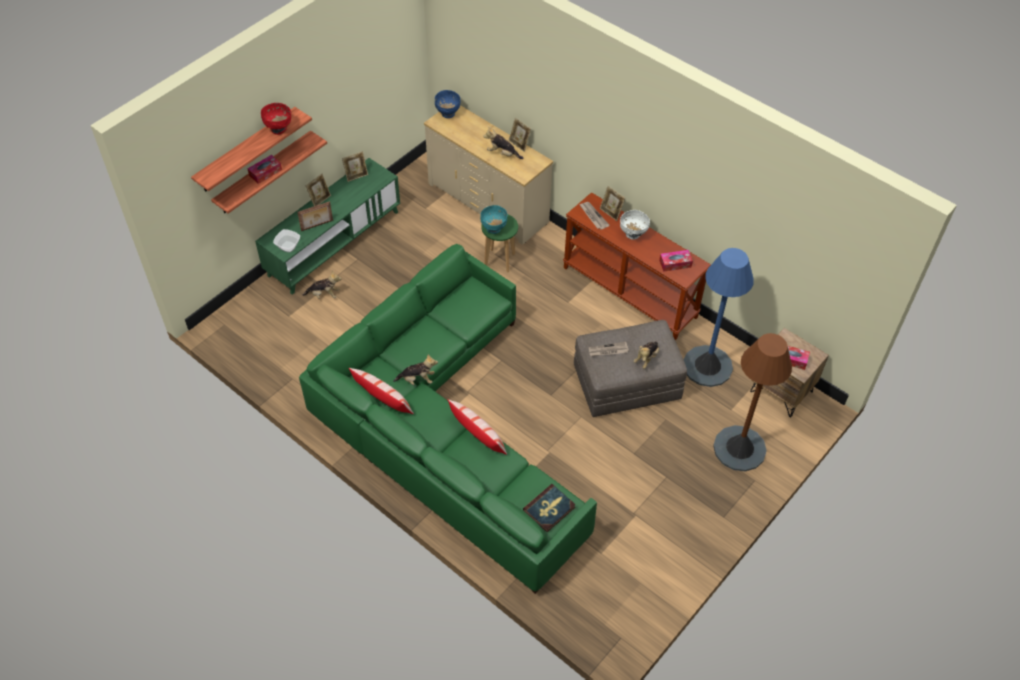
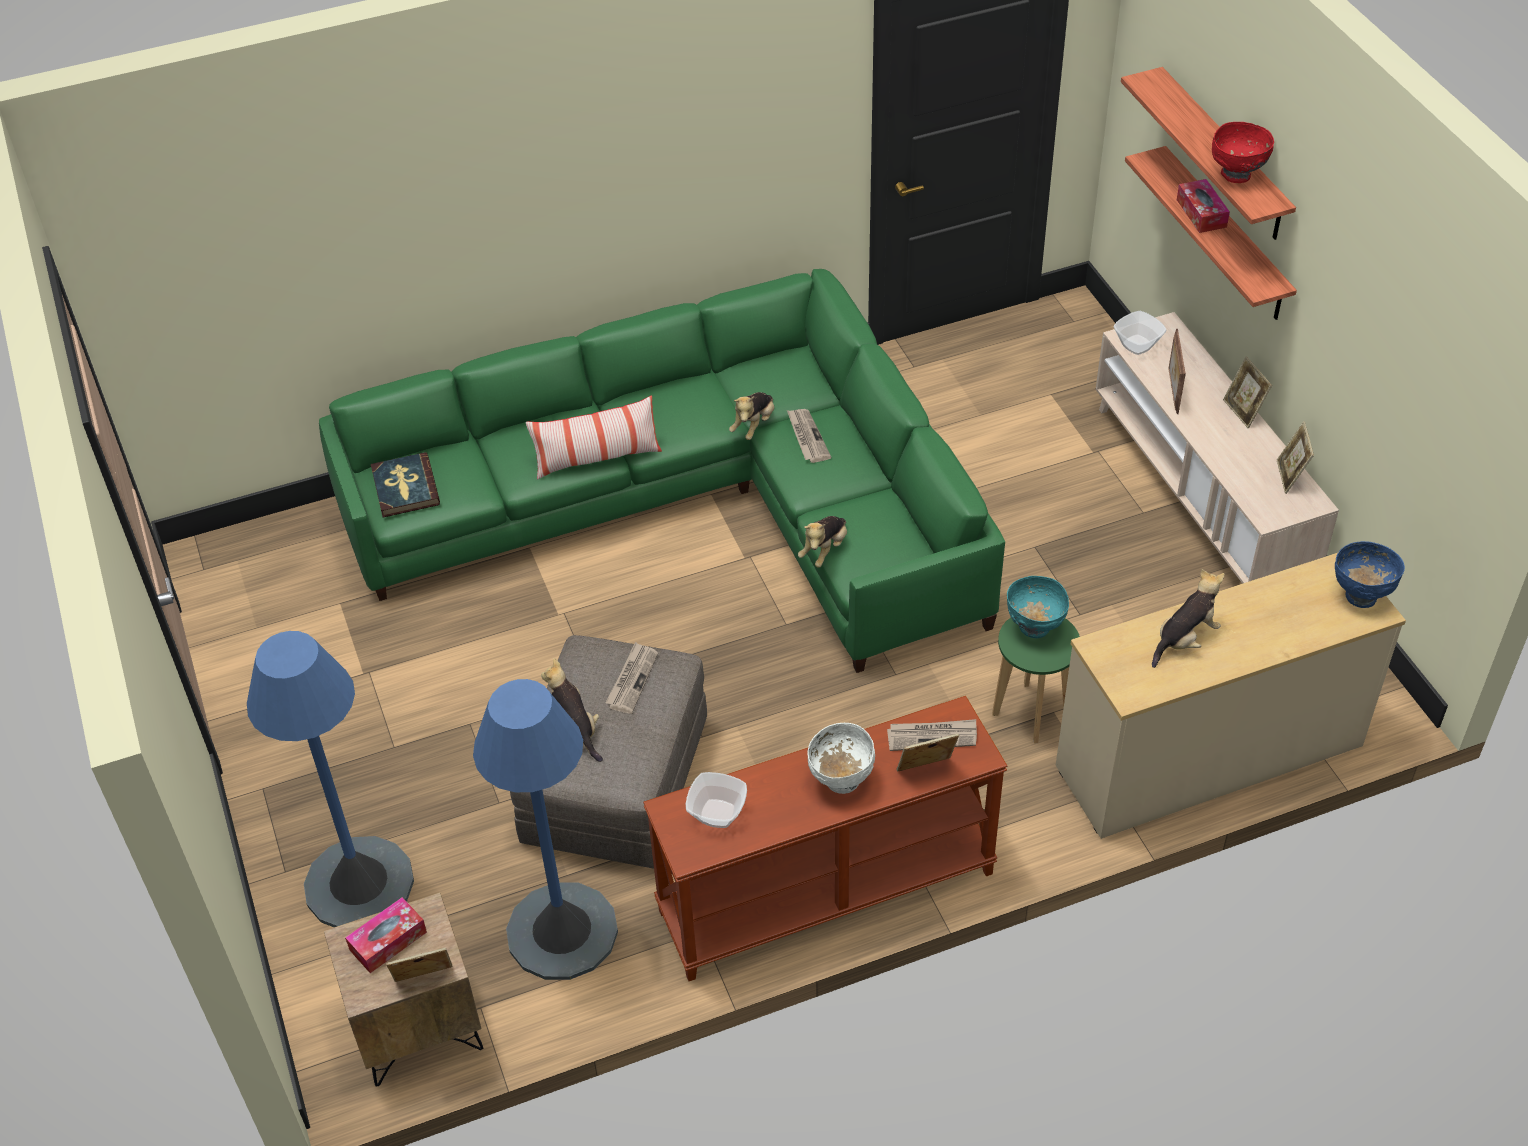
camera: 120 degrees right, 5 degrees down
green tv stand [255,158,400,295] -> beige tv stand [1096,312,1339,584]
plush toy [302,270,341,299] -> plush toy moved to [798,516,847,568]
pillow [349,368,414,414] -> none
picture frame [508,118,531,152] -> picture frame moved to [386,948,453,982]
tissue box [659,250,693,272] -> bowl [686,772,747,828]
brown floor lamp [713,333,792,471] -> blue floor lamp [247,631,414,927]
none -> newspaper [787,409,831,463]

